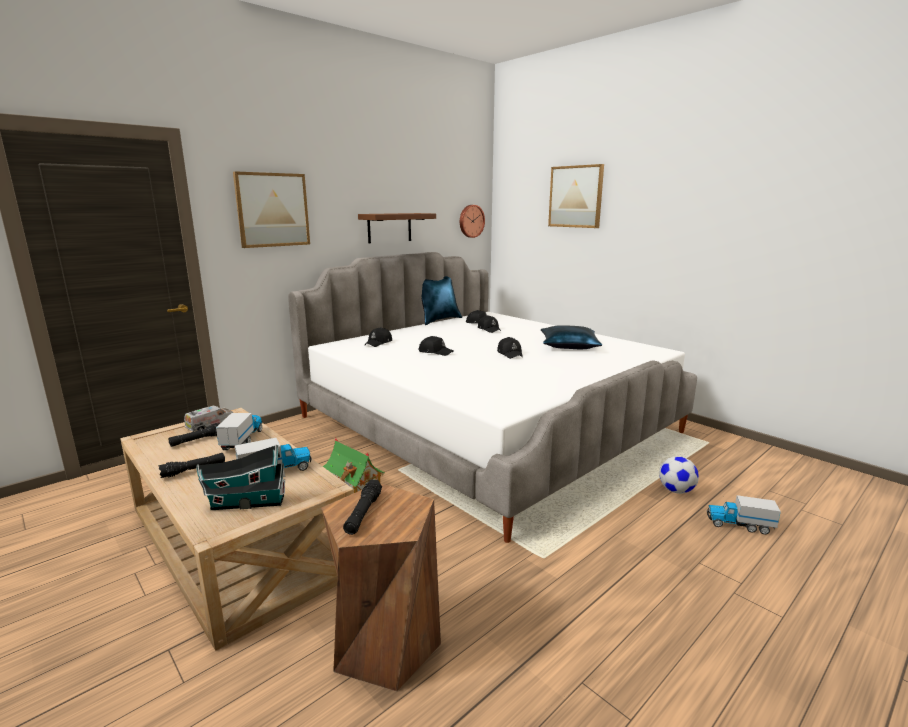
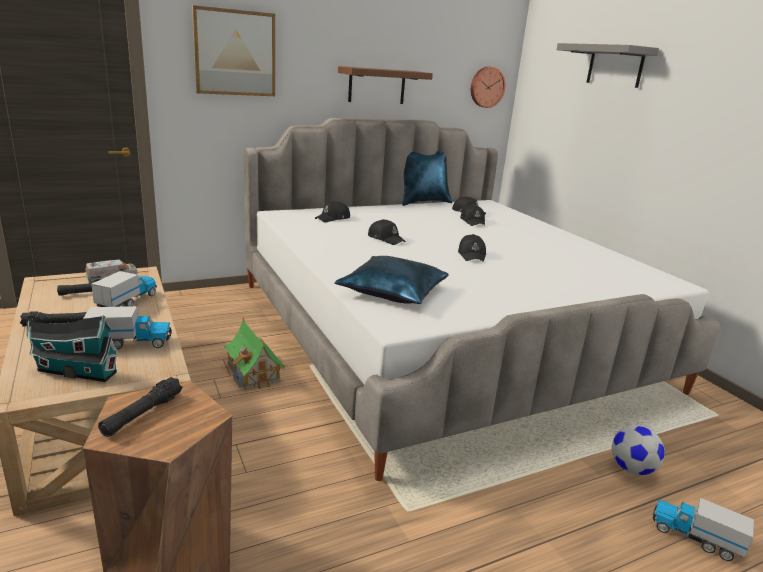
camera: 15 degrees right, 5 degrees up
blue pillow [541,325,602,350] -> blue pillow moved to [334,256,449,304]
picture [548,164,604,228] -> grey shelf [557,43,659,88]

